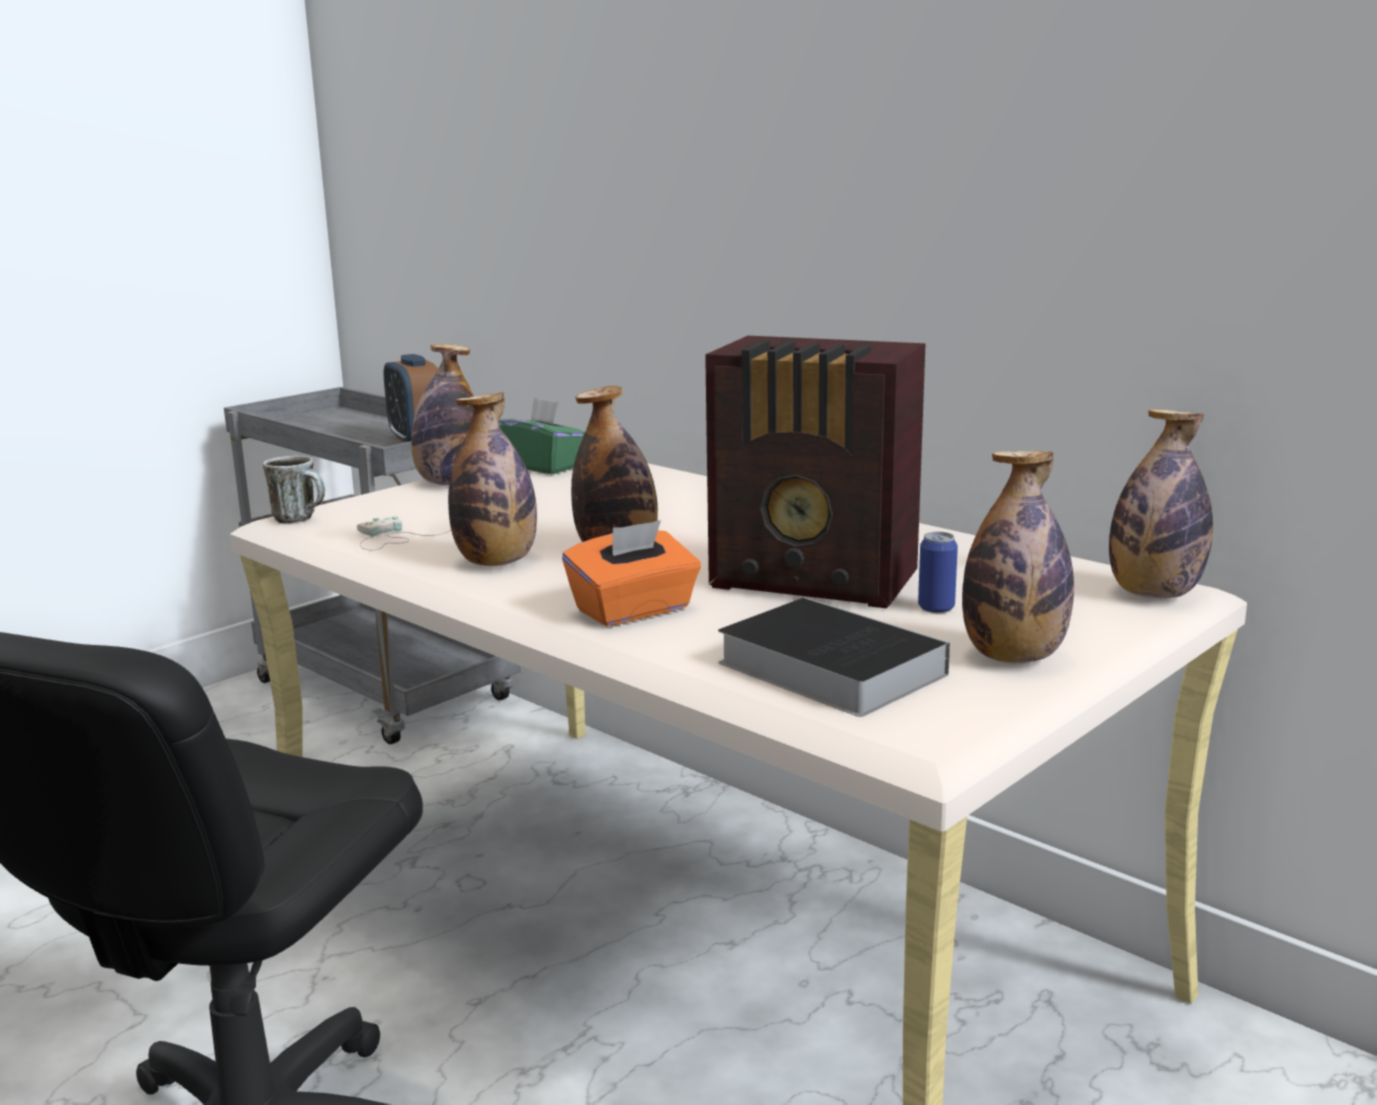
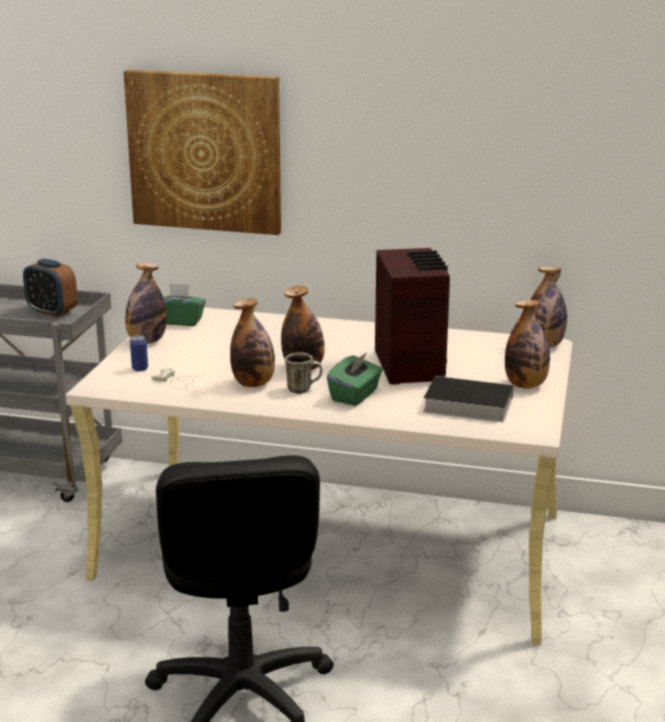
camera: 30 degrees left, 5 degrees up
mug [263,456,325,523] -> mug moved to [285,352,322,394]
orange tissue box [562,520,701,626] -> green tissue box [327,353,382,406]
radio [705,336,925,608] -> radio turned 90 degrees counterclockwise [375,248,450,385]
can [918,532,958,613] -> can moved to [130,335,148,371]
none -> picture [123,70,281,235]

